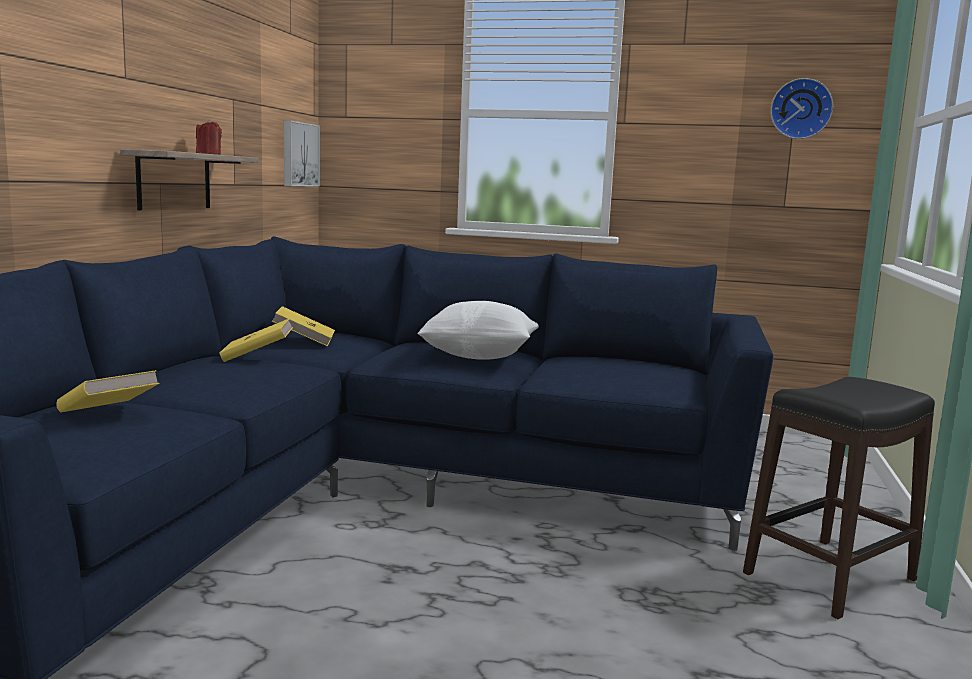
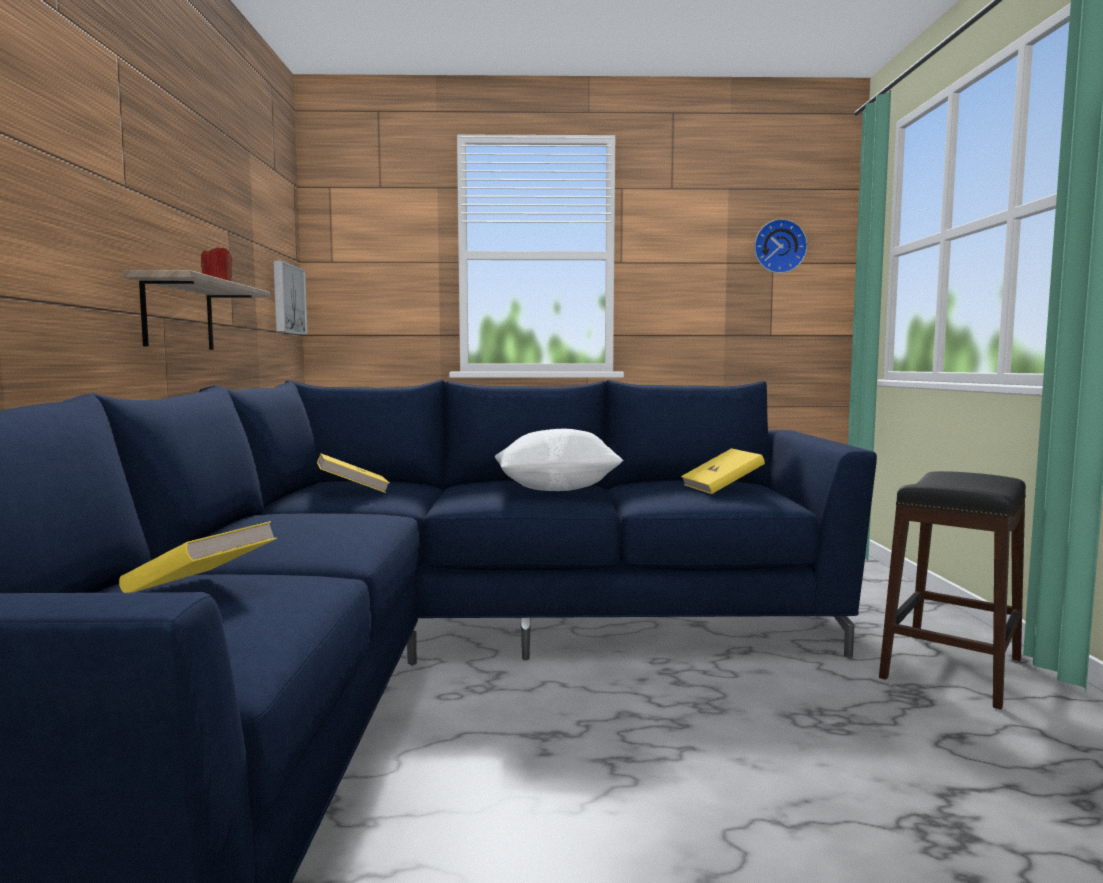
camera: 15 degrees left, 5 degrees down
yellow book [219,319,293,362] -> yellow book moved to [681,448,765,494]

